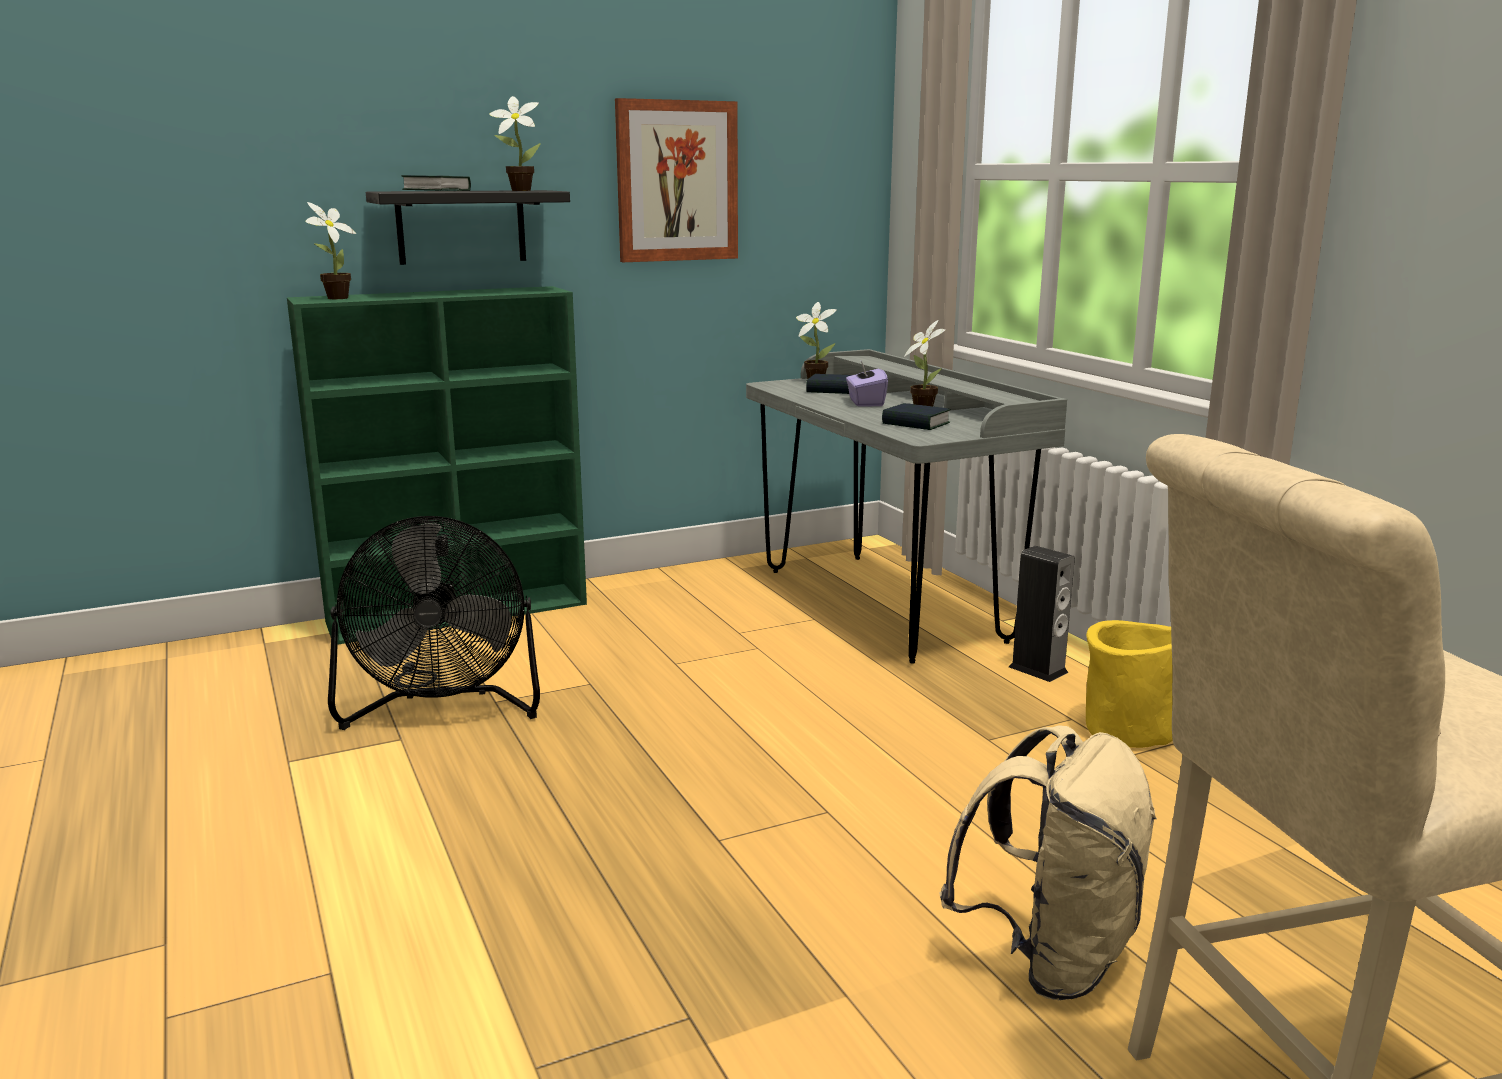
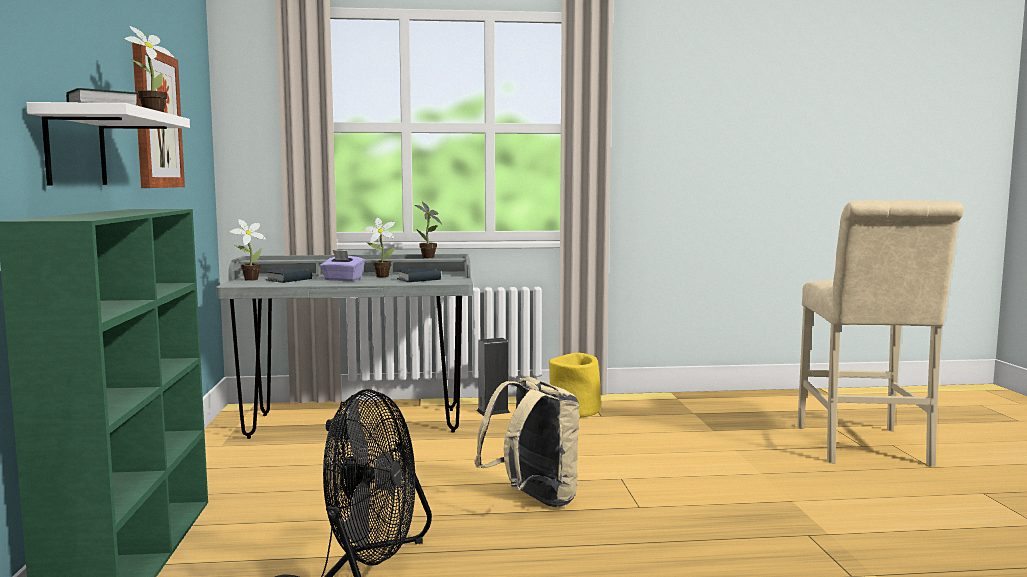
camera: 70 degrees left, 10 degrees down
potted plant [305,202,356,299] -> potted plant moved to [415,202,442,258]
black shelf [366,190,570,265] -> white shelf [26,102,190,185]
beige backpack [939,725,1157,1000] -> beige backpack moved to [474,377,580,508]

